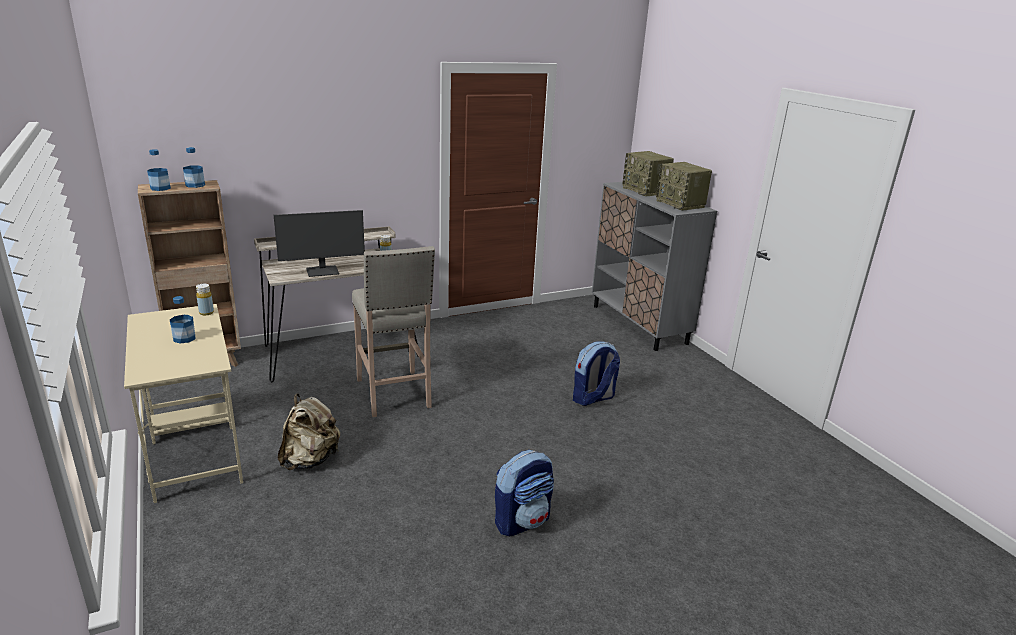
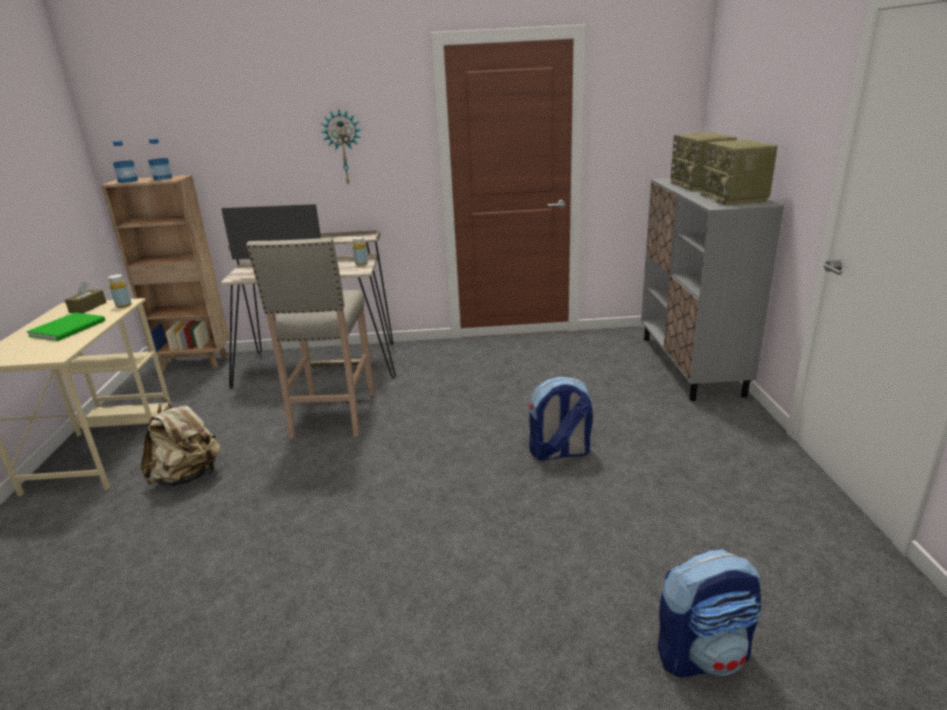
camera: 25 degrees right, 0 degrees up
bottle [170,296,196,344] -> green book [26,313,105,341]
backpack [495,450,554,536] -> backpack moved to [658,549,761,677]
none -> brown tissue box [65,282,106,313]
none -> wall clock [321,109,362,186]

